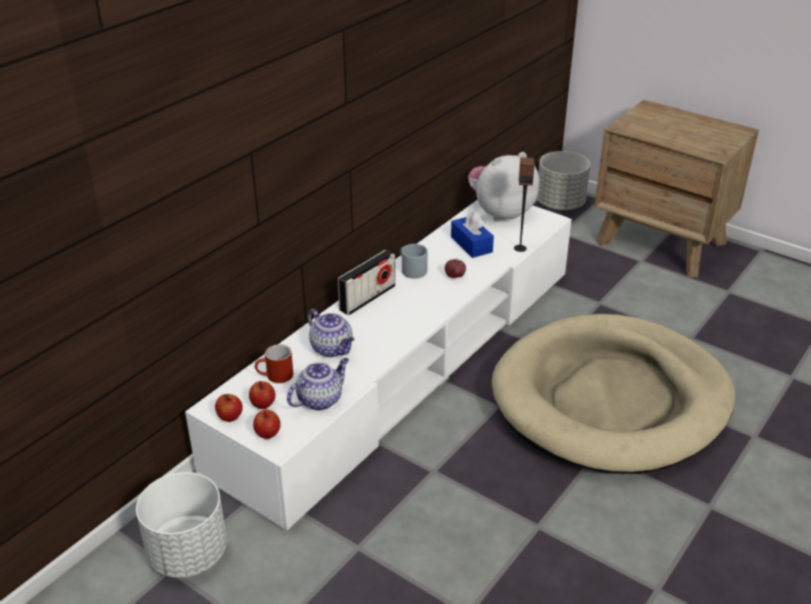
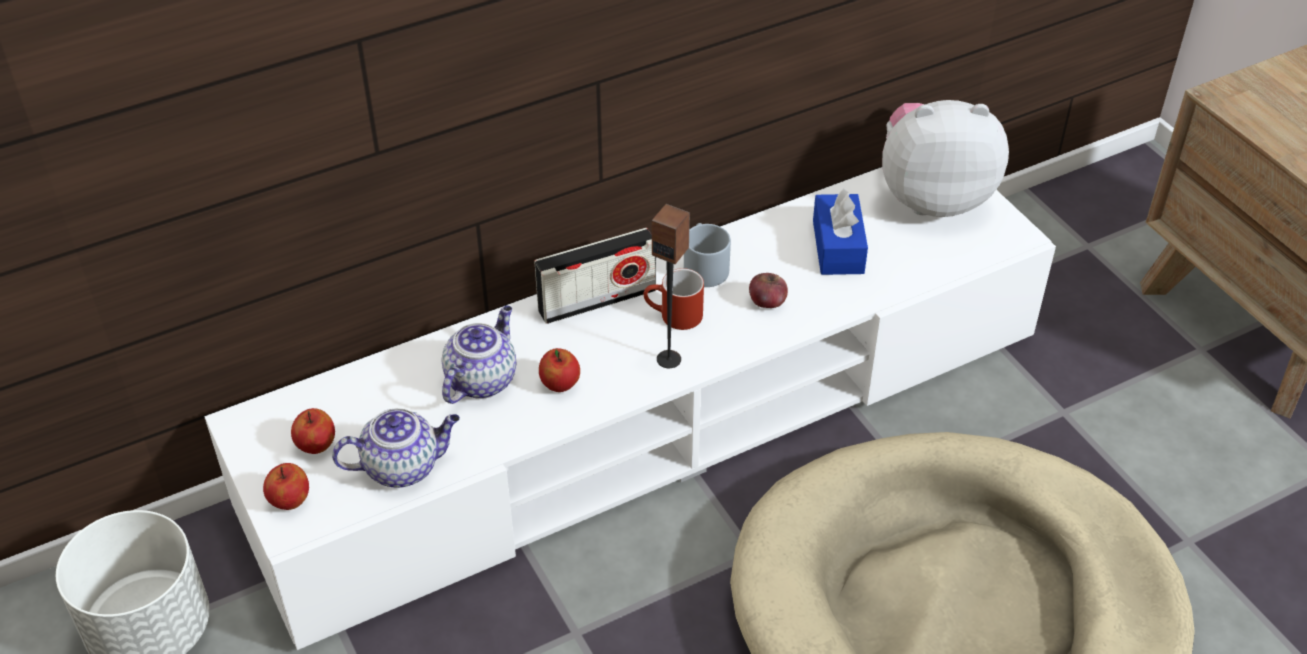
camera: 25 degrees right, 10 degrees up
apple [215,394,243,422] -> apple moved to [539,348,580,392]
red mug [255,344,293,383] -> red mug moved to [644,268,704,330]
teapot [307,309,354,357] -> teapot turned 135 degrees counterclockwise [442,305,516,404]
speaker [514,158,535,252] -> speaker moved to [652,204,690,368]
grey planter [537,151,590,210] -> none

